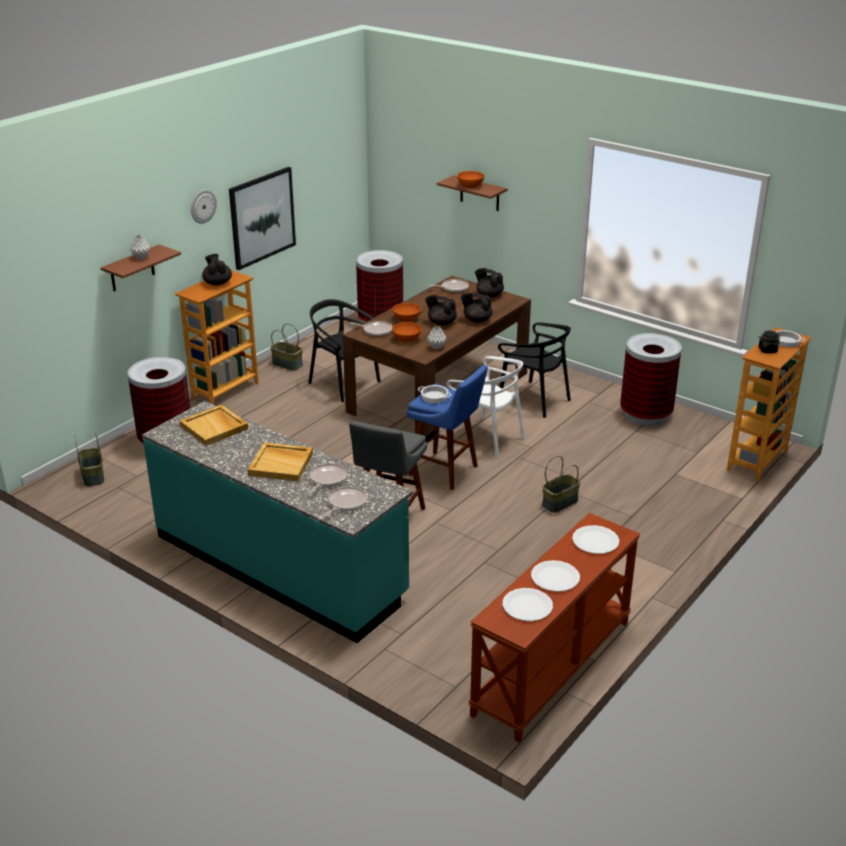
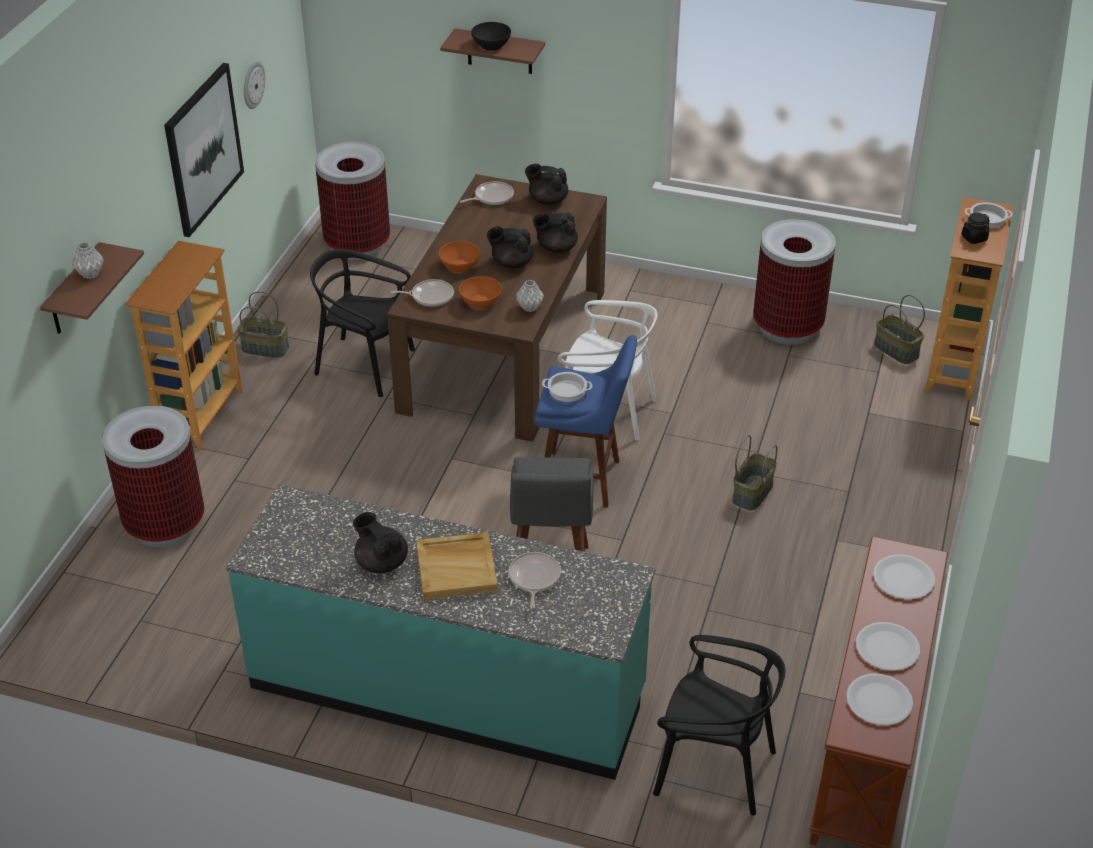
camera: 20 degrees left, 10 degrees up
basket [74,432,104,487] -> basket moved to [874,295,925,364]
beige tray [180,405,248,446] -> none
wall clock [191,189,217,224] -> wall clock moved to [244,61,265,109]
black teapot [202,254,232,286] -> black teapot moved to [353,512,408,573]
frying pan [324,487,367,516] -> none
orange bowl [457,171,484,188] -> black bowl [471,22,511,51]
black chair [498,323,571,418] -> black chair moved to [653,635,785,816]

